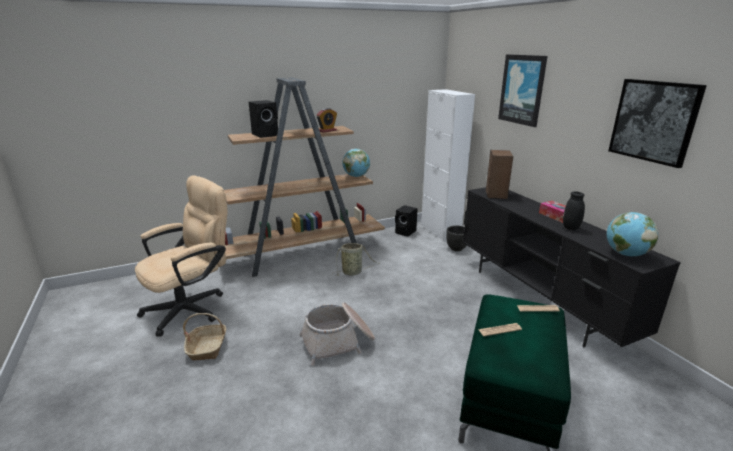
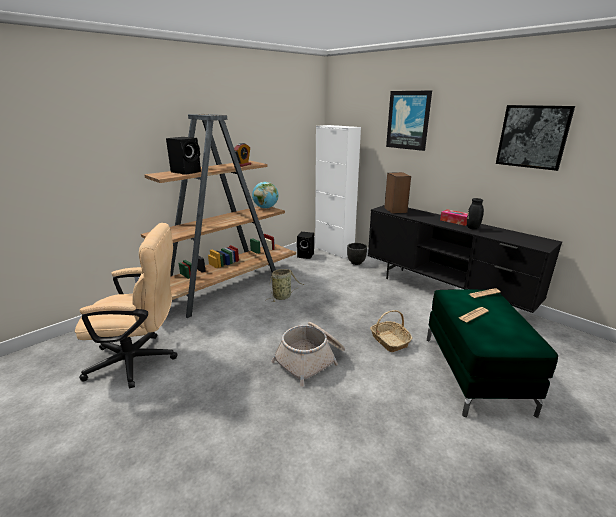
camera: 20 degrees left, 0 degrees up
beige office chair [135,175,227,337] -> beige office chair turned 60 degrees clockwise [75,223,178,388]
basket [183,313,226,360] -> basket moved to [370,310,413,352]
globe [607,212,659,256] -> none

